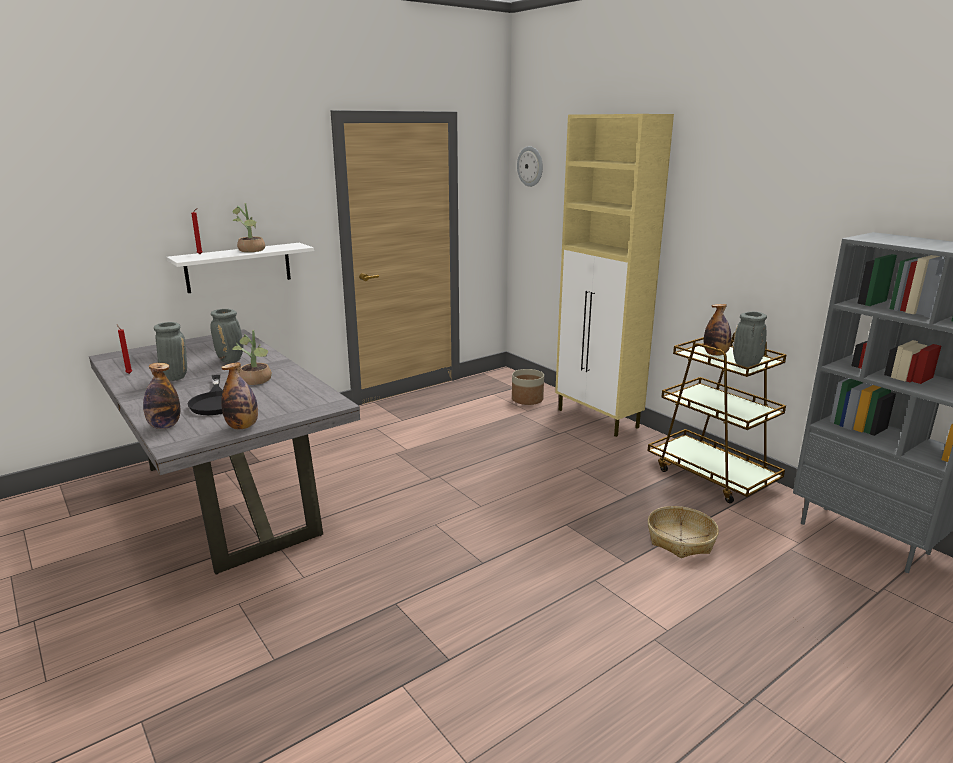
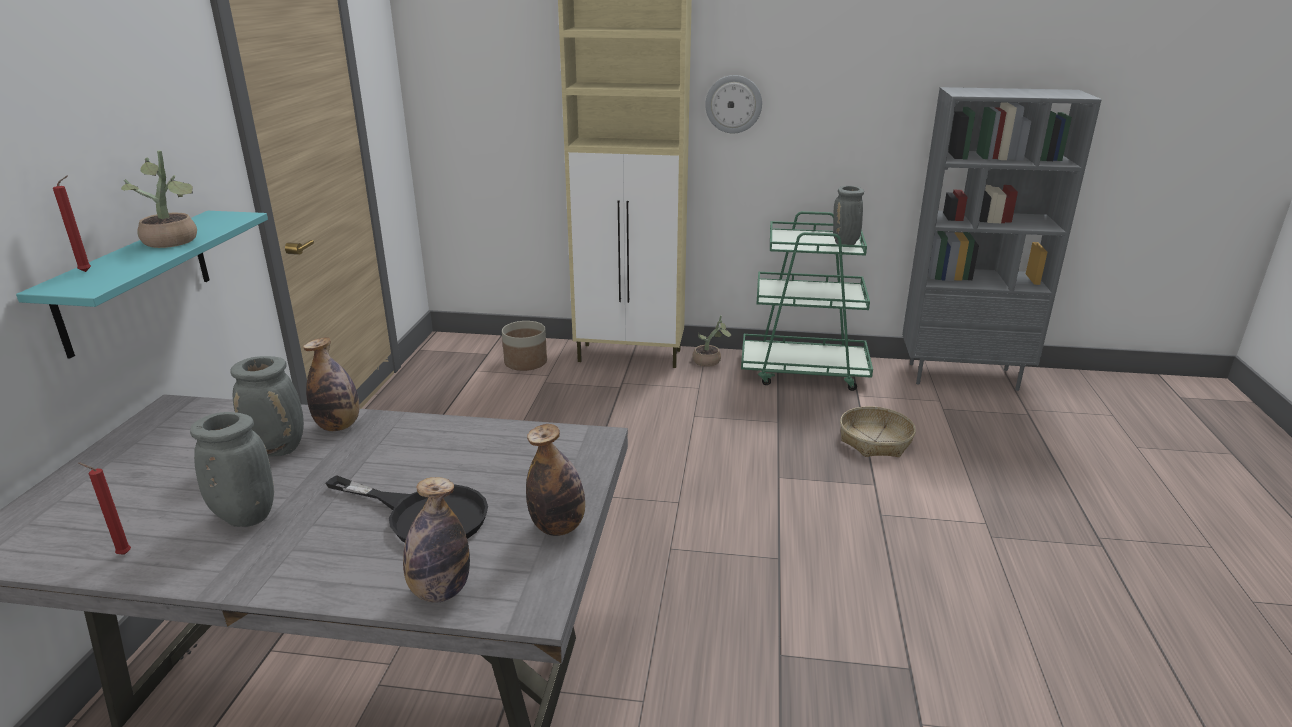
camera: 45 degrees left, 5 degrees up
white shelf [166,243,314,293] -> turquoise shelf [16,211,268,359]
potted plant [233,330,272,385] -> potted plant moved to [692,315,732,367]
wall clock [517,146,543,187] -> wall clock moved to [705,75,762,133]
brown cart [648,333,786,503] -> green cart [741,211,873,391]
bottle [704,304,731,356] -> bottle moved to [303,337,359,431]

